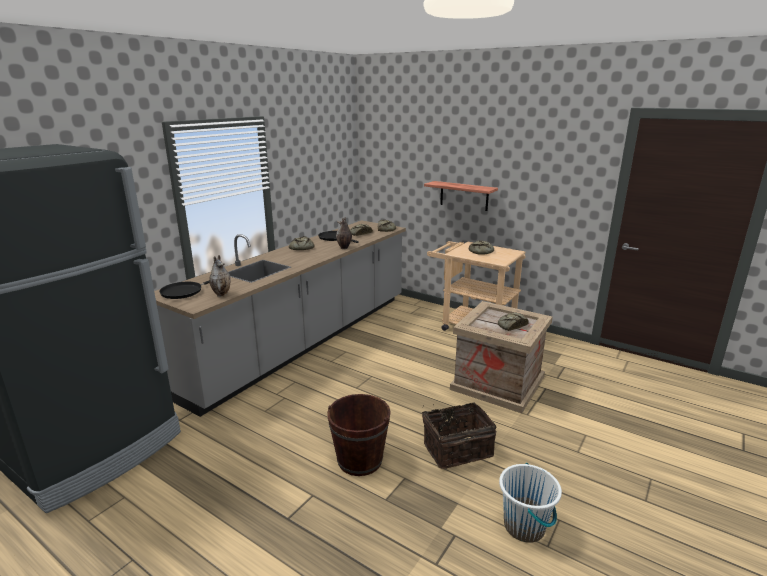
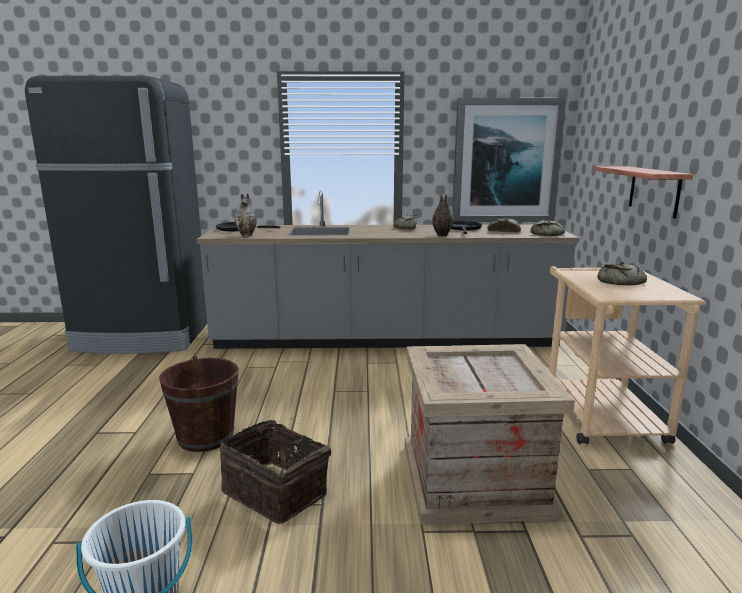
camera: 55 degrees right, 5 degrees down
bread [498,312,529,331] -> none
none -> picture [452,98,566,222]

